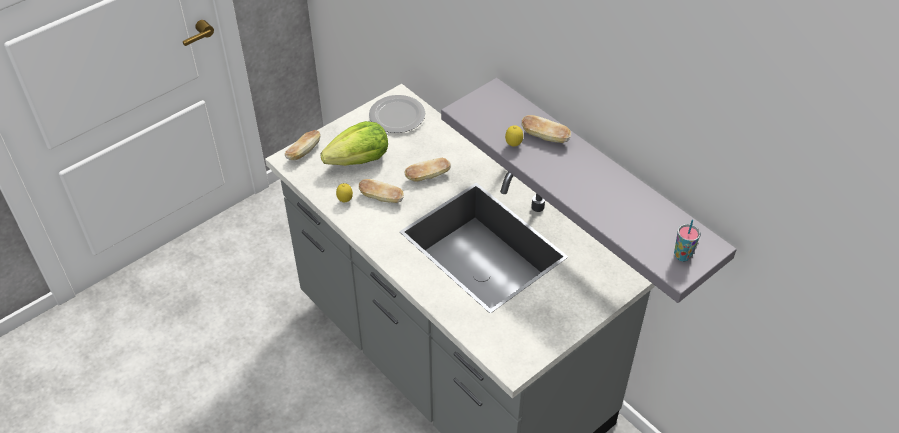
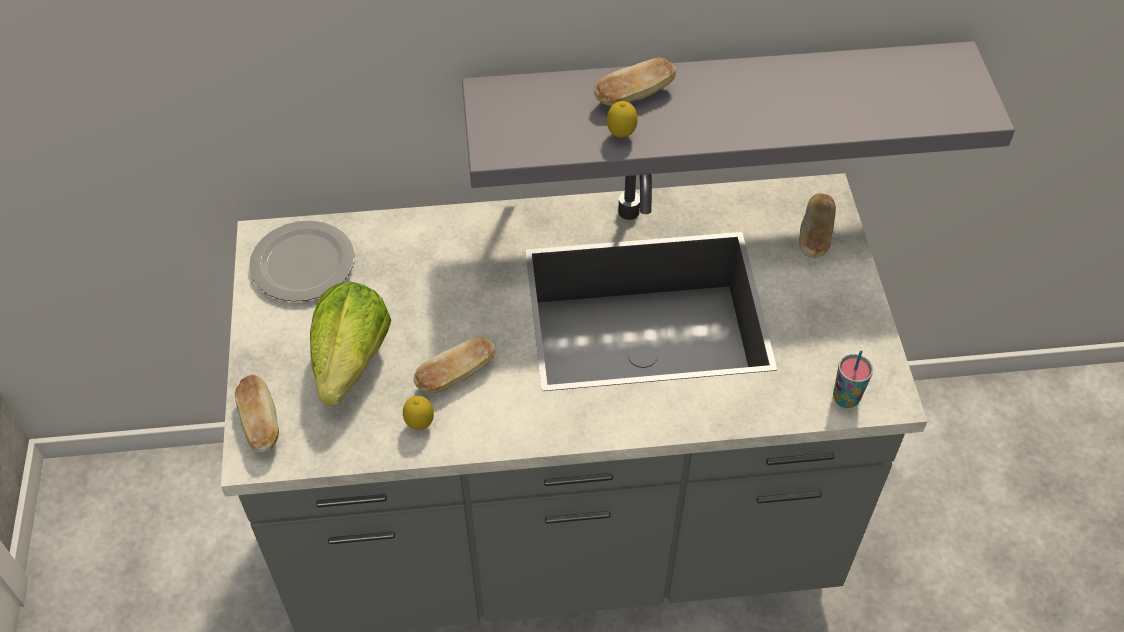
camera: 55 degrees left, 5 degrees up
bread [405,158,451,181] -> bread moved to [799,193,836,258]
cup [674,219,700,261] -> cup moved to [833,351,873,408]

